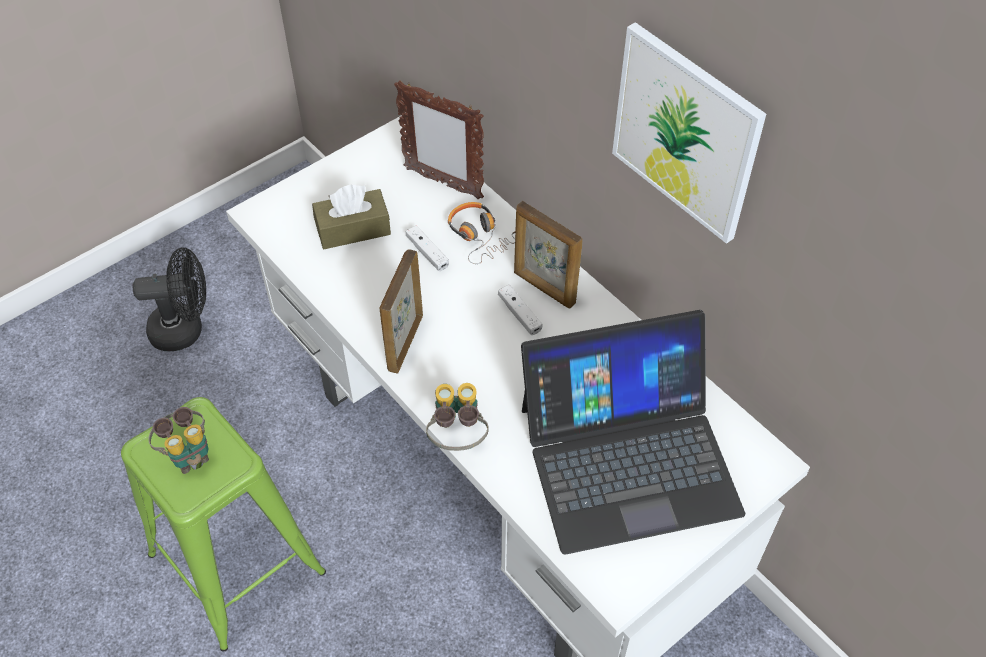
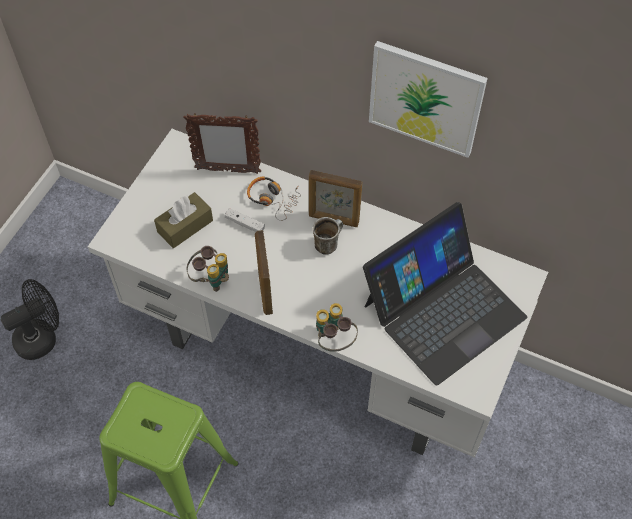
camera: 25 degrees left, 5 degrees up
binoculars [148,407,209,474] -> binoculars moved to [186,246,229,292]
white game controller [498,285,542,335] -> mug [313,217,343,255]

